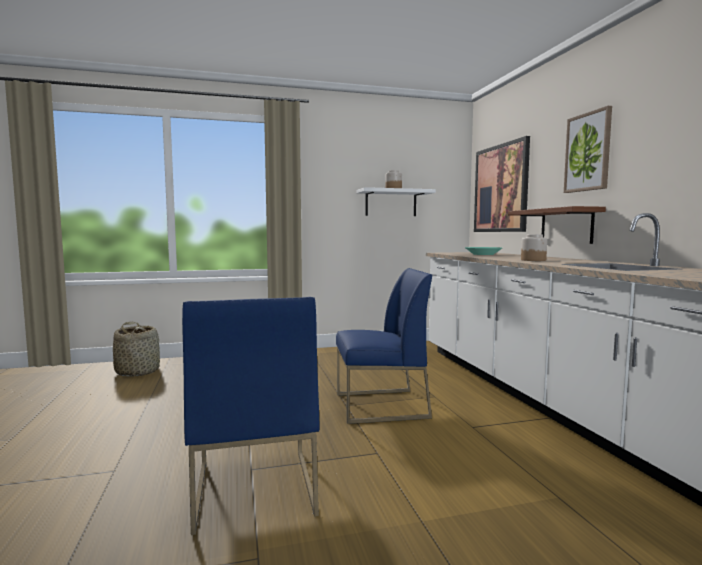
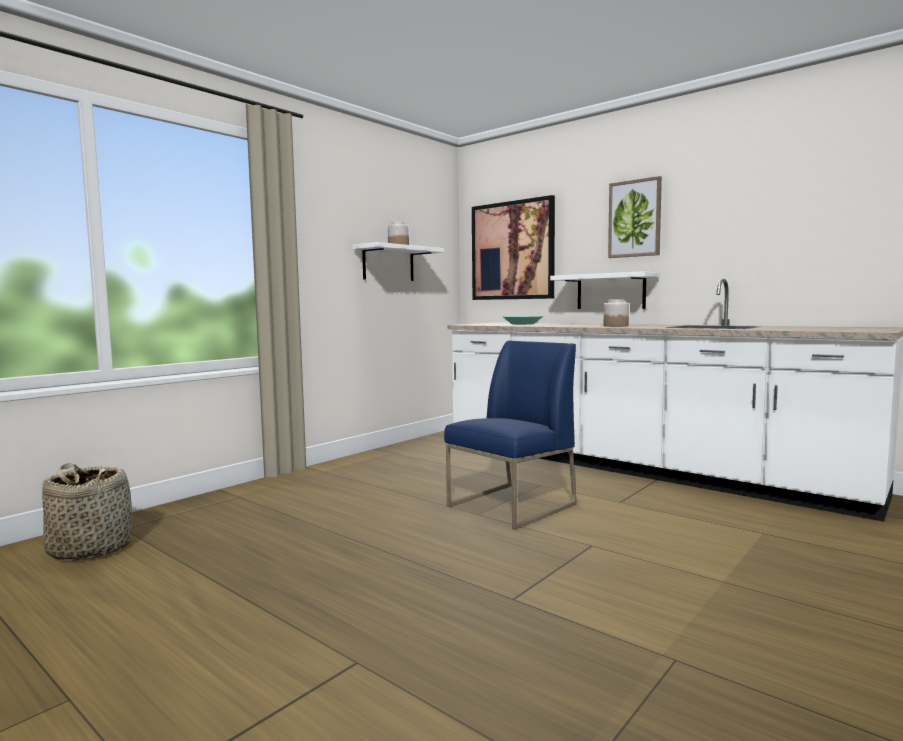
camera: 35 degrees left, 0 degrees up
blue chair [182,297,319,535] -> none
brown shelf [508,206,606,244] -> white shelf [550,271,659,309]

